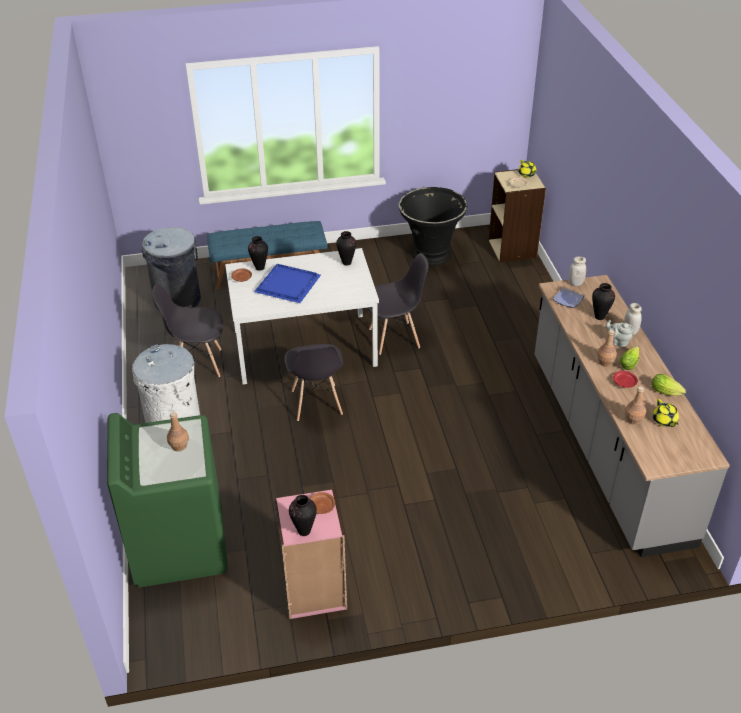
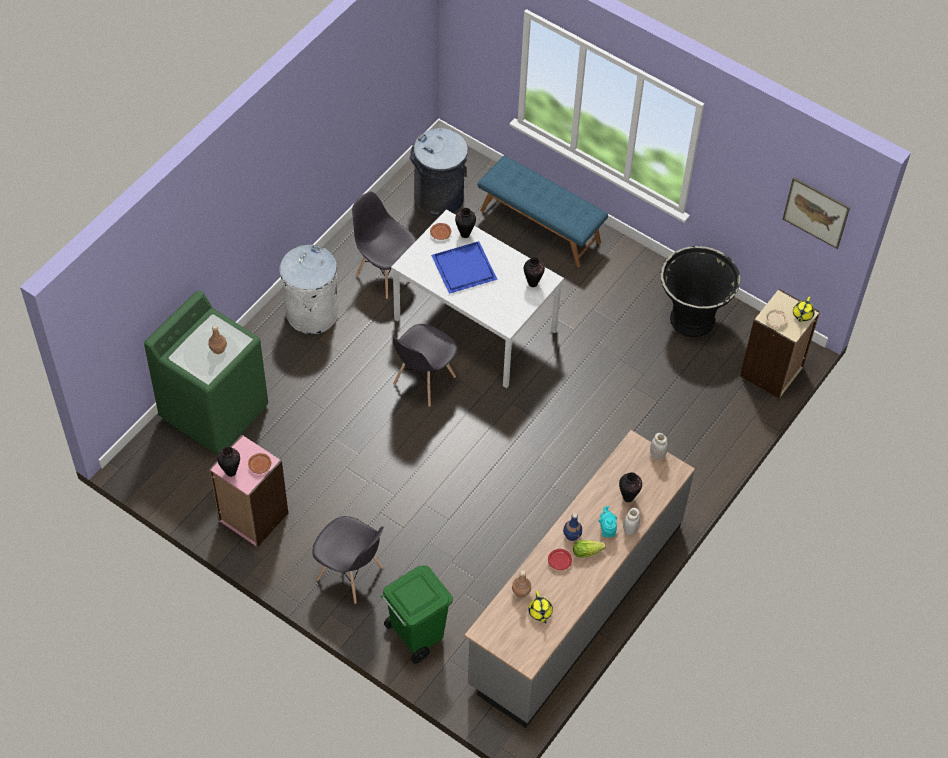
camera: 45 degrees right, 15 degrees up
grey chair [367,253,428,355] -> grey chair moved to [312,516,384,604]
plate [553,288,584,308] -> none
brown bottle [597,330,617,367] -> blue bottle [563,513,582,541]
grey teapot [606,320,633,348] -> turquoise teapot [599,506,617,537]
lettuce [651,374,686,396] -> none
yellow teapot [653,399,679,427] -> yellow teapot turned 45 degrees counterclockwise [528,591,553,624]
none -> green trash can [381,565,453,664]
none -> picture [783,177,850,249]

